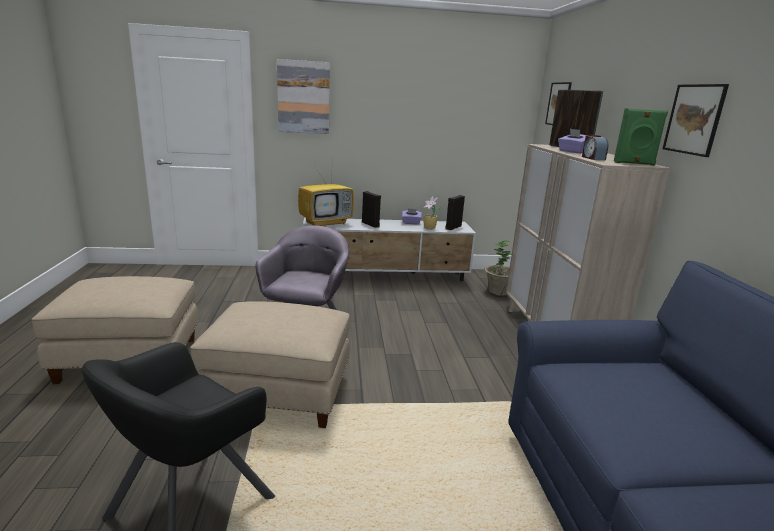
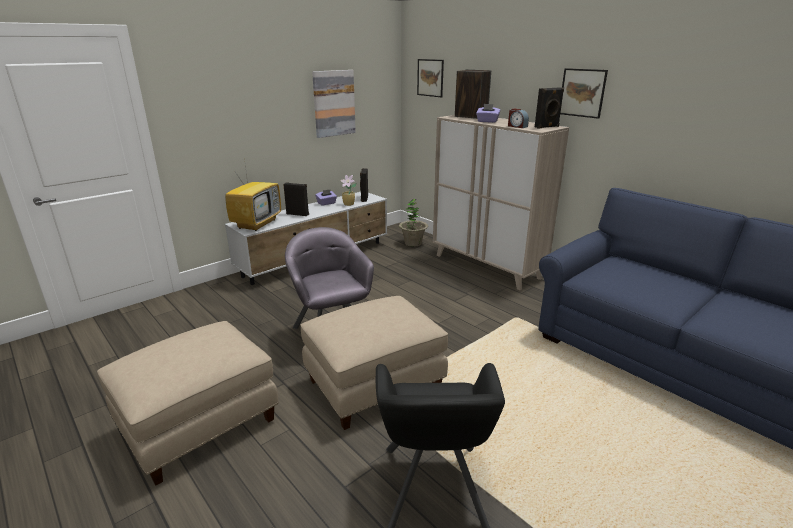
camera: 35 degrees left, 5 degrees up
picture [277,59,330,134] -> picture moved to [312,70,356,138]
green speaker [614,108,668,166] -> black speaker [535,87,564,129]

